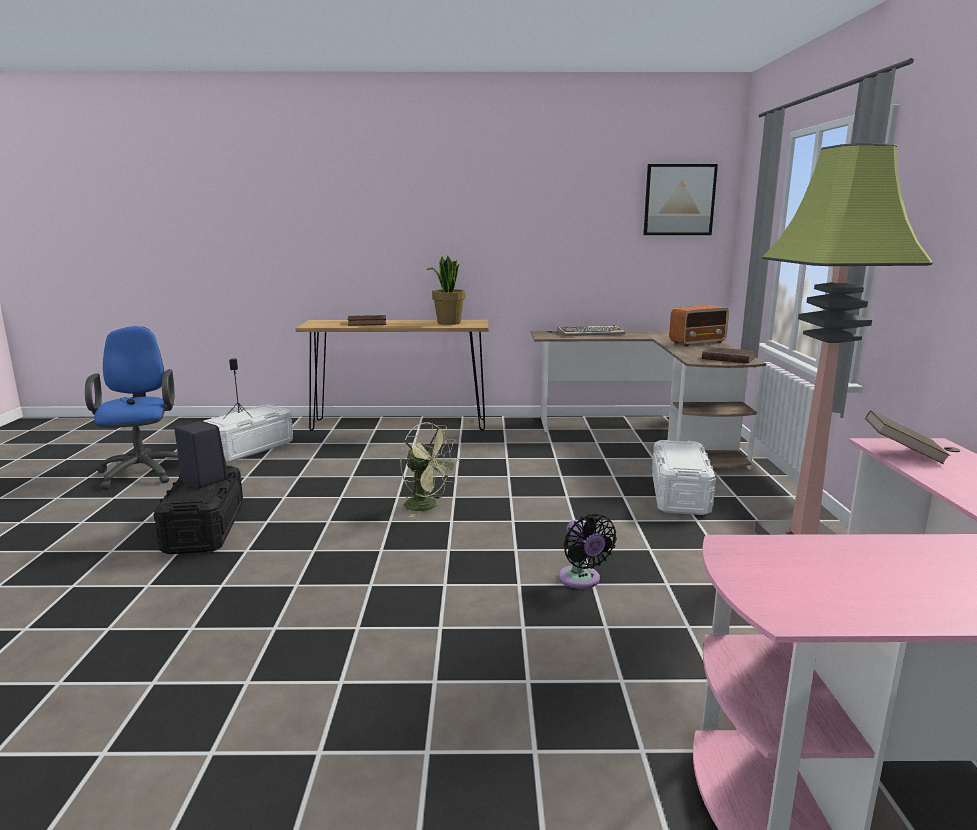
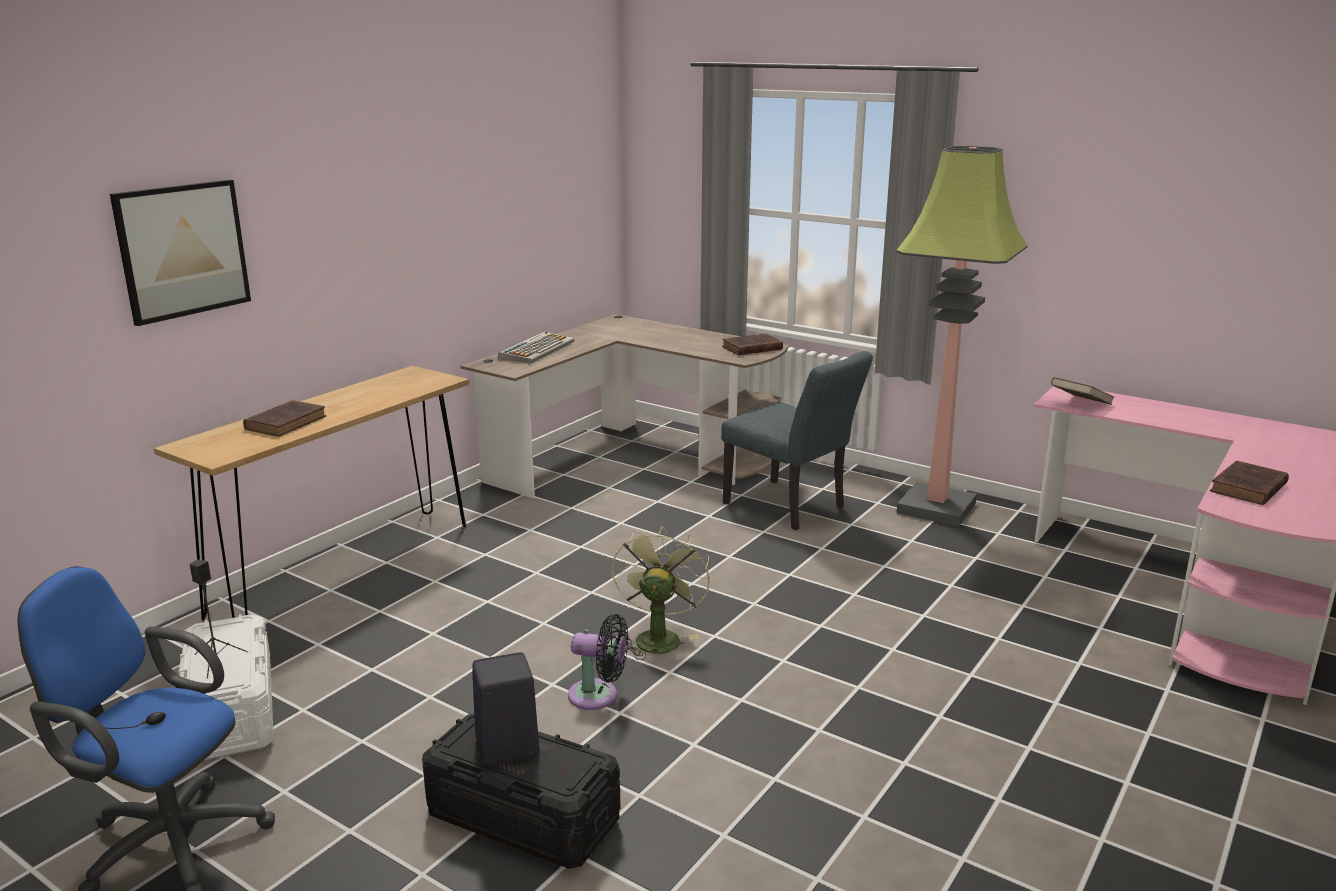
camera: 55 degrees left, 5 degrees up
green fan [400,422,460,517] -> green fan turned 60 degrees counterclockwise [612,525,710,660]
potted plant [427,255,465,325] -> none
black fan [558,513,617,589] -> black fan moved to [568,614,628,710]
picture [643,164,718,235] -> picture moved to [110,179,251,326]
white storage box [652,439,716,515] -> grey chair [721,351,873,530]
radio [669,306,729,346] -> none
none -> brown book [1210,461,1289,505]

